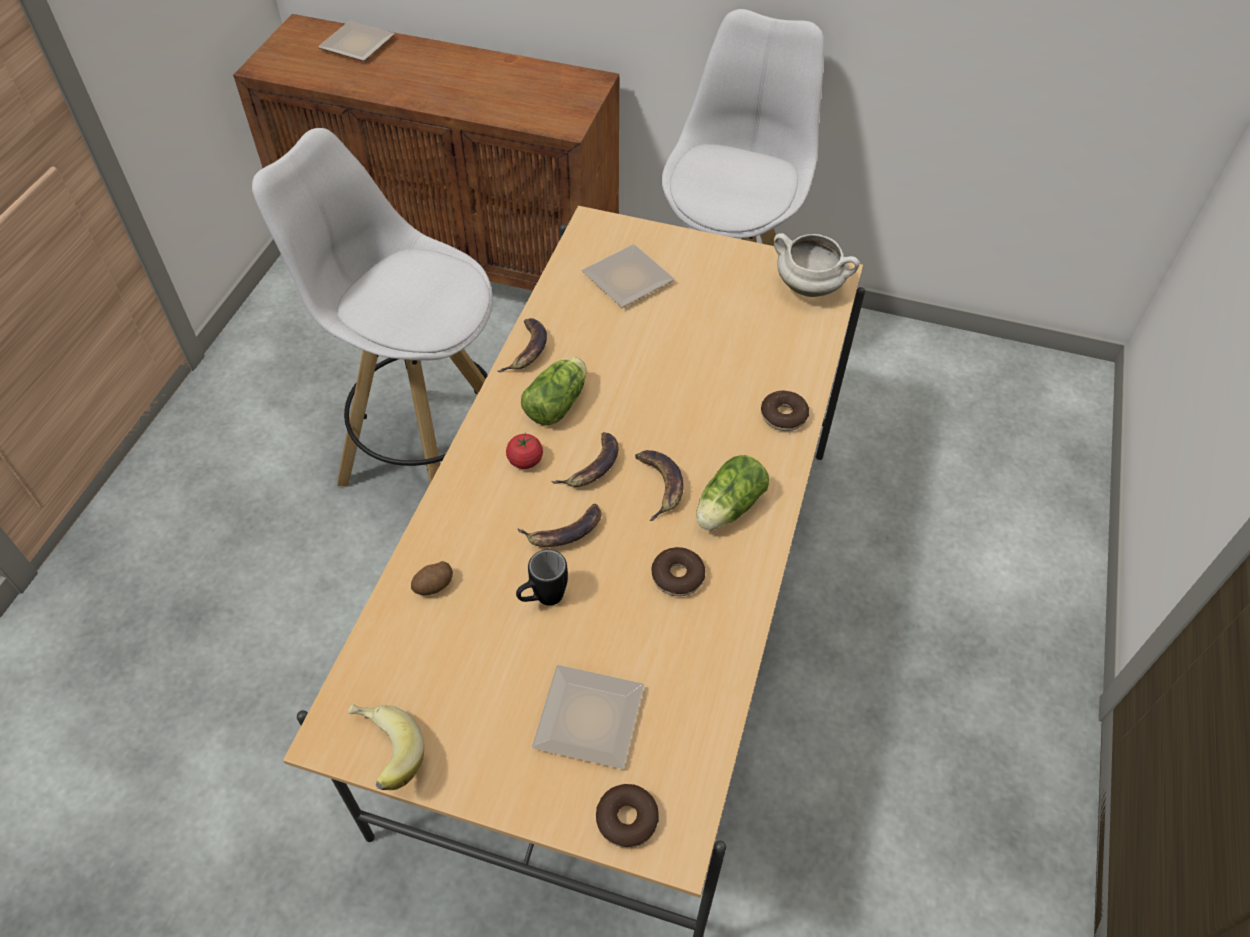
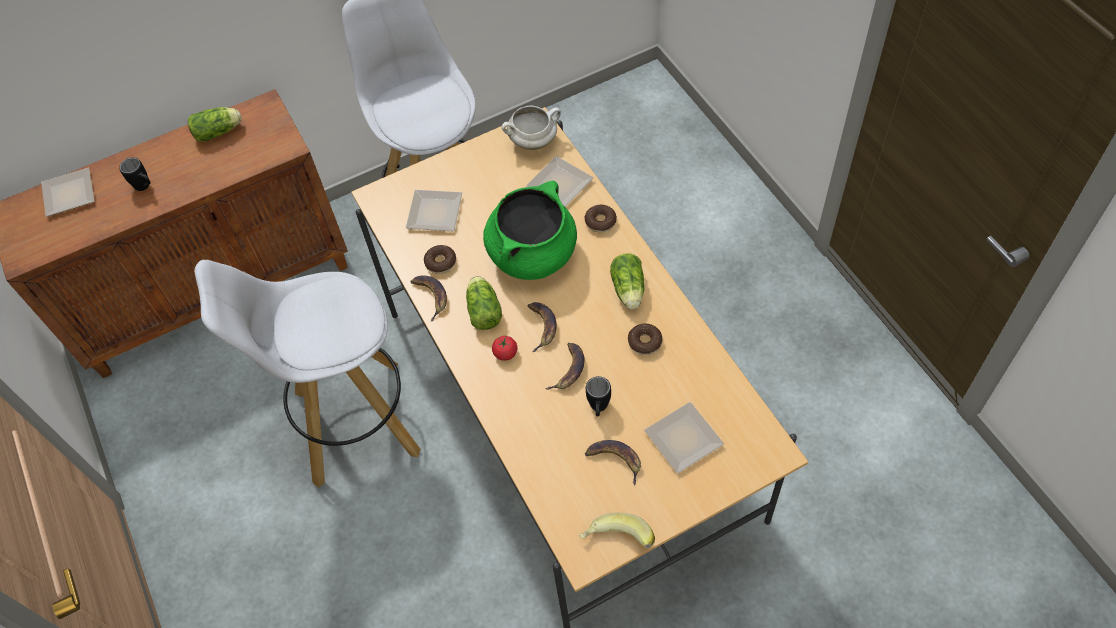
camera: 40 degrees left, 5 degrees up
potato [411,561,453,595] -> none
donut [596,784,659,848] -> donut moved to [424,245,456,274]
banana [635,450,684,521] -> banana moved to [585,440,641,485]
none -> black mug [119,157,150,191]
none -> lettuce [188,107,242,142]
none -> green cooking pot [483,181,577,280]
none -> plate [526,156,594,207]

